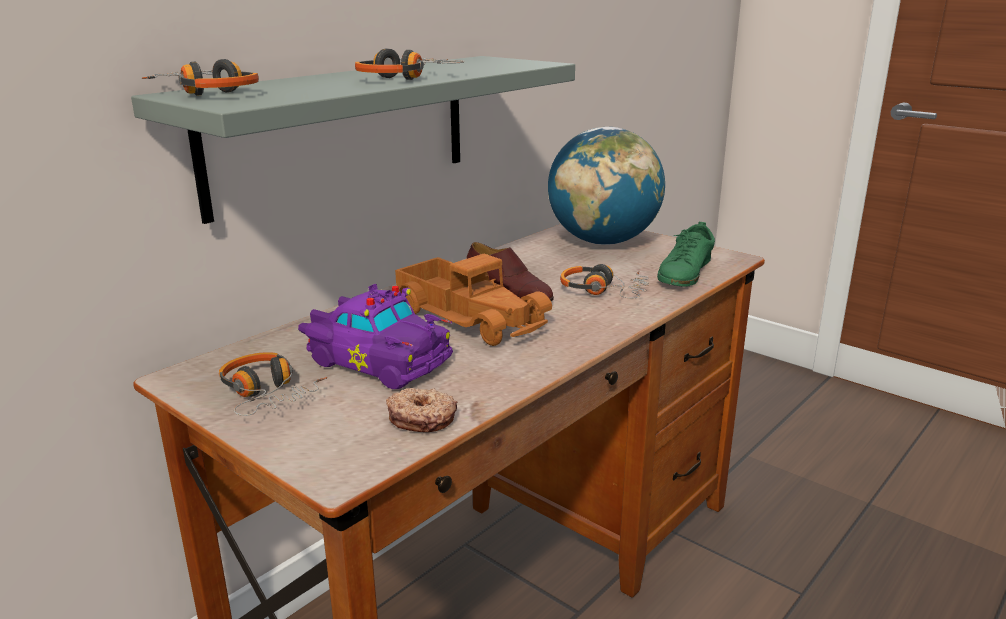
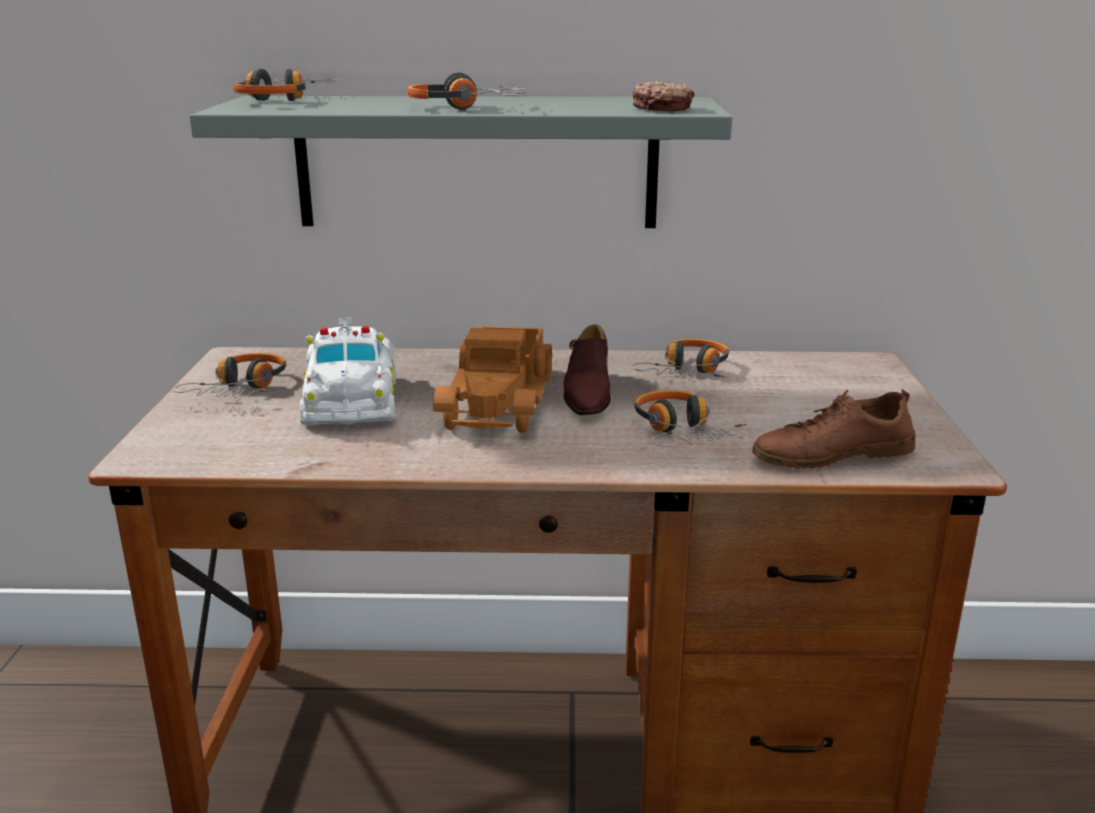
camera: 50 degrees right, 0 degrees up
purple toy car [298,284,453,389] -> white toy car [300,318,396,426]
donut [386,388,457,432] -> donut moved to [633,81,695,111]
globe [548,127,665,245] -> none
green shoe [657,222,715,287] -> brown shoe [752,389,915,469]
none -> headphones [633,339,729,380]

